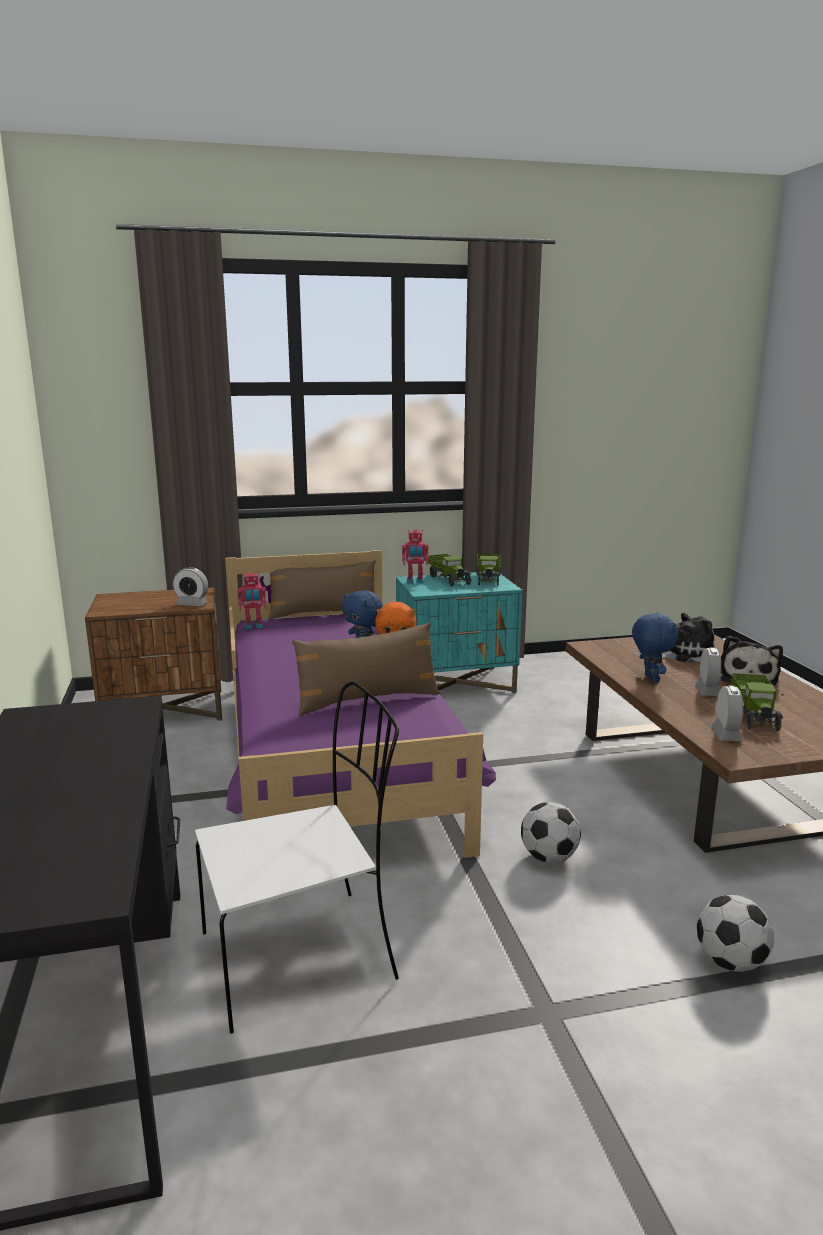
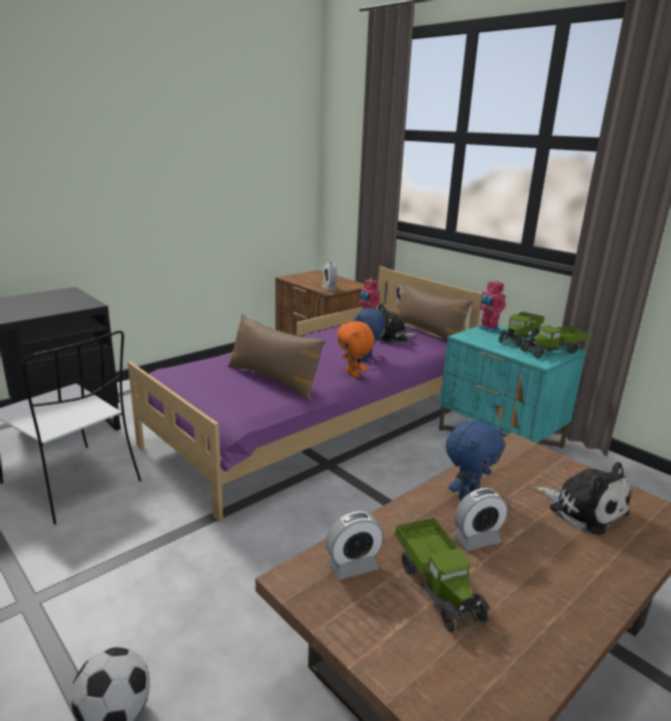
camera: 60 degrees right, 5 degrees up
football [521,802,581,863] -> none
plush toy [720,636,783,686] -> plush toy moved to [378,303,417,343]
toy truck [731,673,784,731] -> toy truck turned 90 degrees counterclockwise [395,518,490,632]

